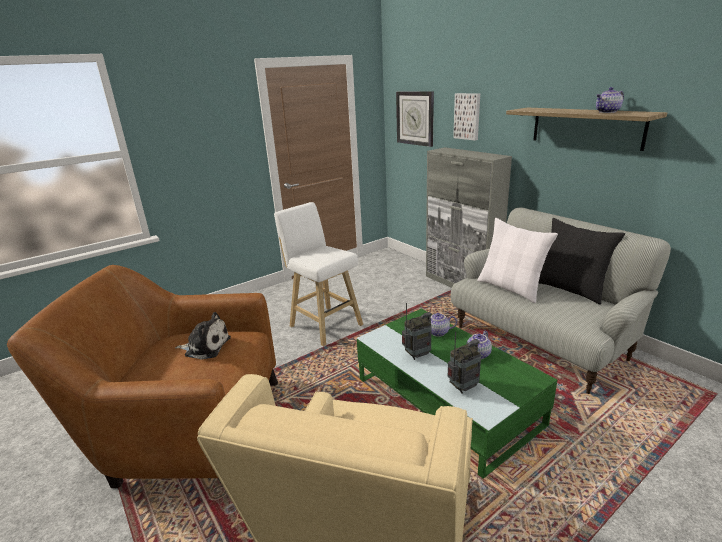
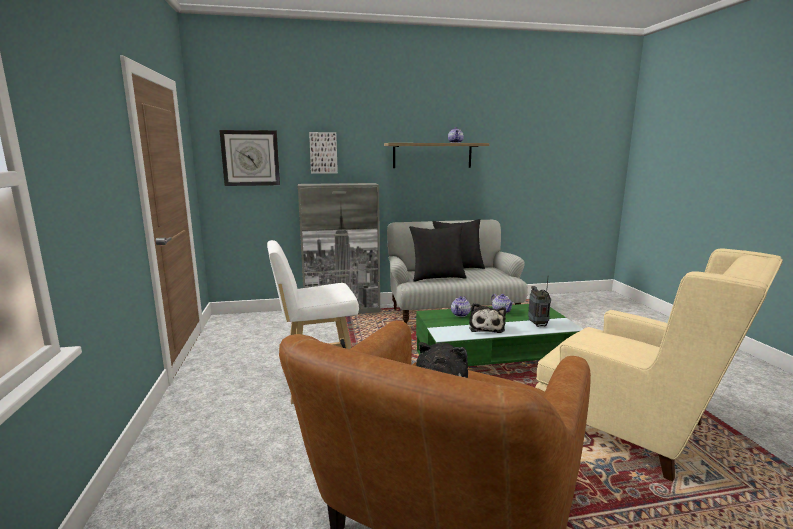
camera: 65 degrees left, 10 degrees down
radio [402,303,432,360] -> plush toy [469,303,506,333]
white pillow [477,218,558,303] -> black pillow [409,225,467,282]

